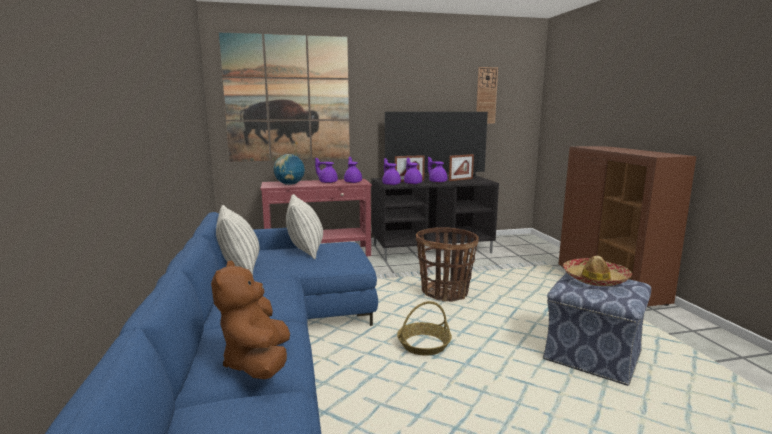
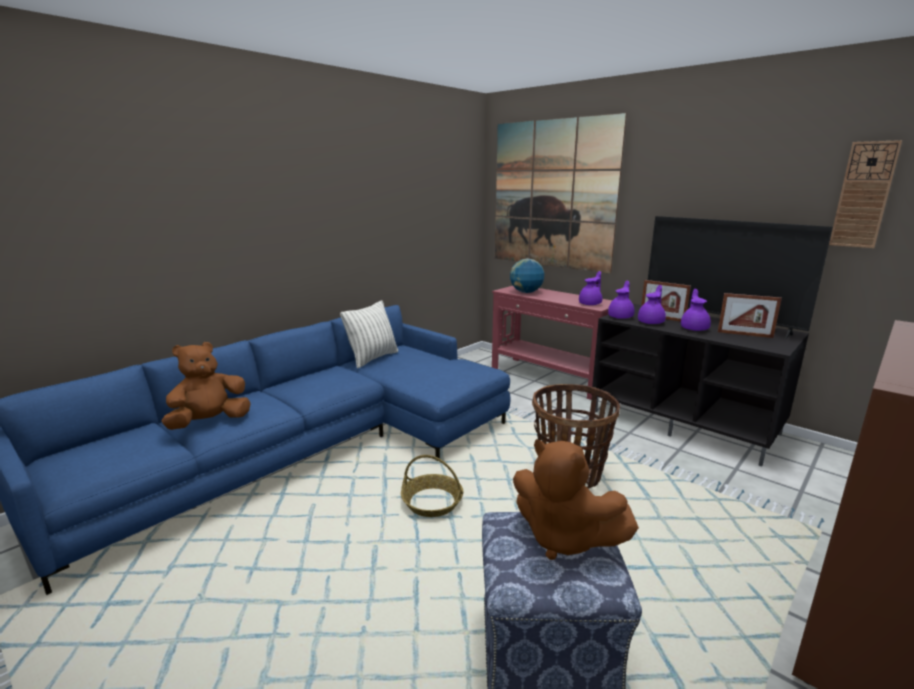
camera: 55 degrees right, 5 degrees up
pillow [286,194,323,259] -> none
purple teapot [315,157,338,183] -> none
hat [563,256,632,286] -> brown plush toy [513,439,639,560]

